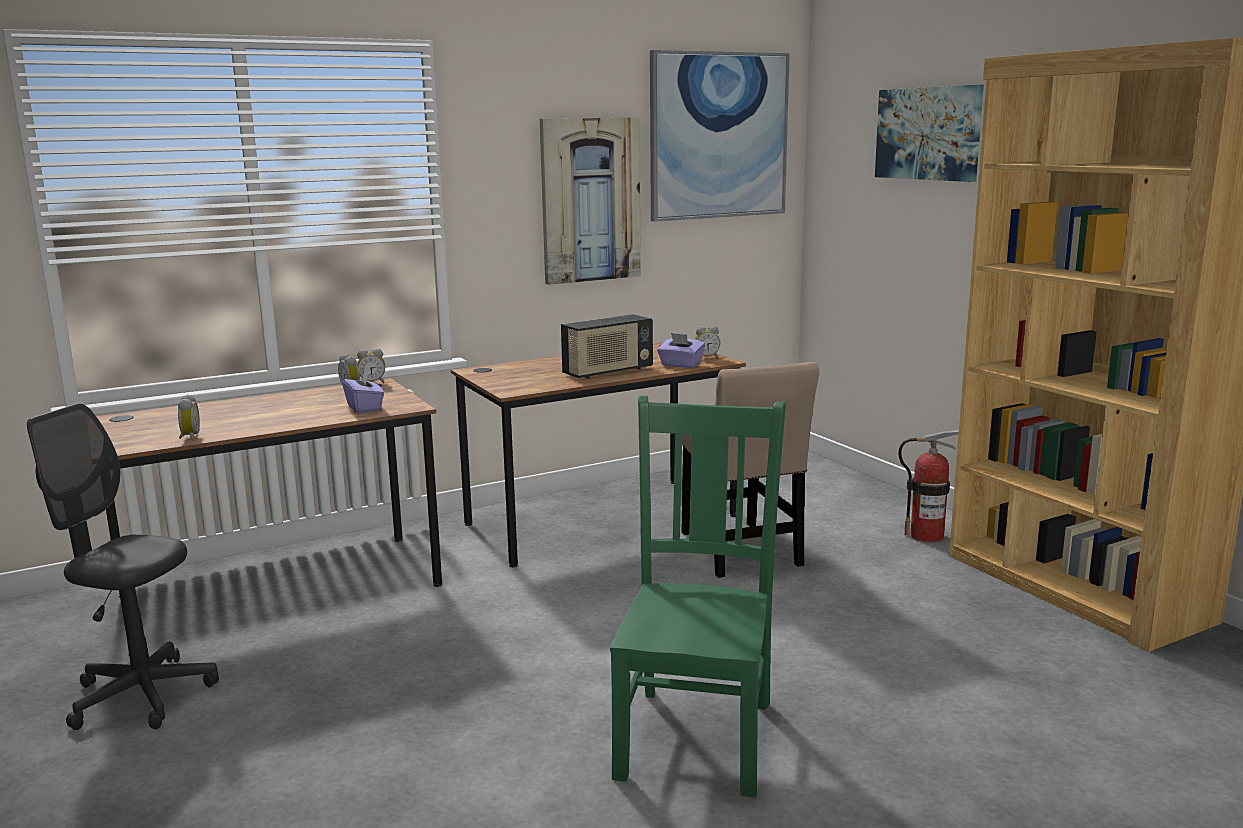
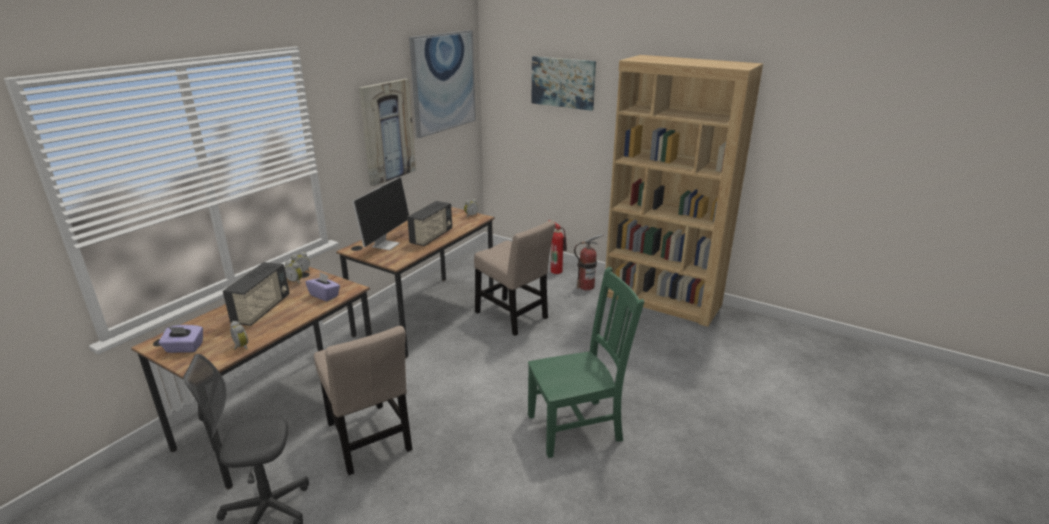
camera: 30 degrees left, 10 degrees up
green chair [610,396,786,798] -> green chair turned 90 degrees clockwise [528,267,644,458]
purple tissue box [657,333,705,368] -> purple tissue box moved to [159,325,203,353]
none -> radio [223,262,289,326]
none -> beige chair [314,326,412,475]
none -> monitor [352,177,409,250]
none -> fire extinguisher [548,220,567,274]

